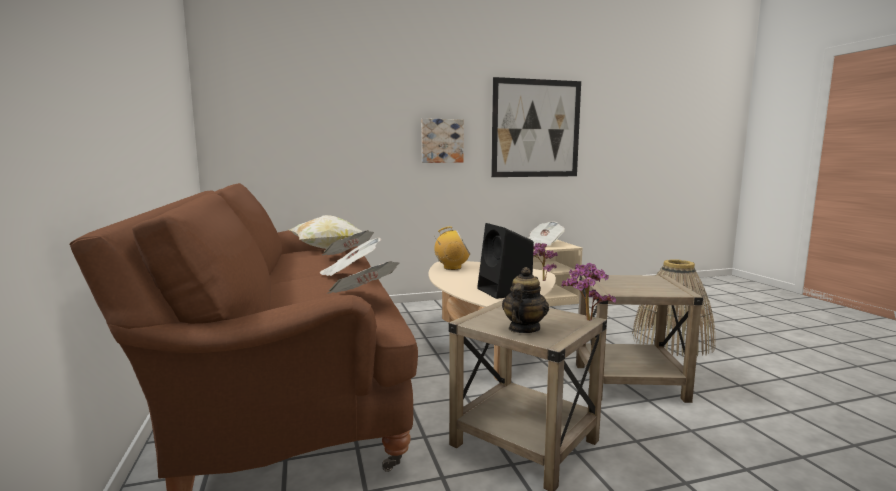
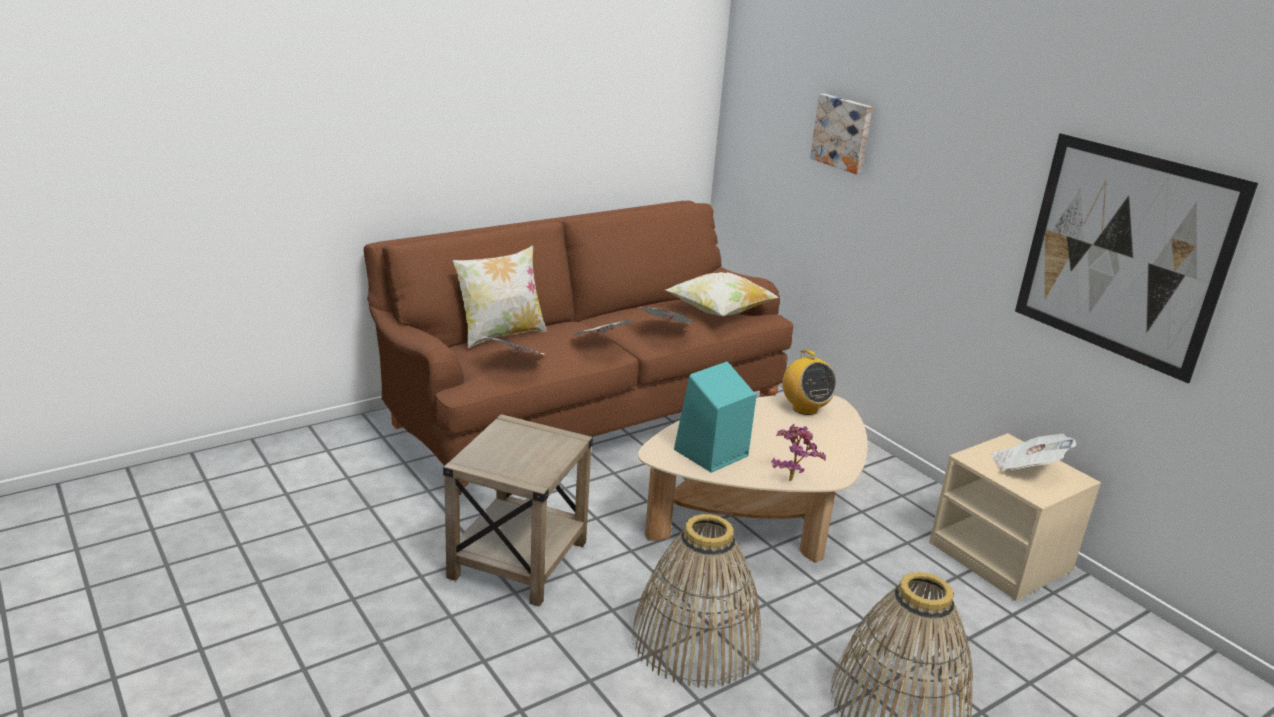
camera: 70 degrees right, 15 degrees up
picture [421,118,464,163] -> picture moved to [810,94,872,174]
black speaker [477,223,534,299] -> turquoise speaker [674,362,757,473]
teapot [502,267,549,333] -> none
potted plant [561,263,616,321] -> none
beige side table [576,275,703,403] -> basket [632,514,761,688]
none -> pillow [453,246,547,348]

